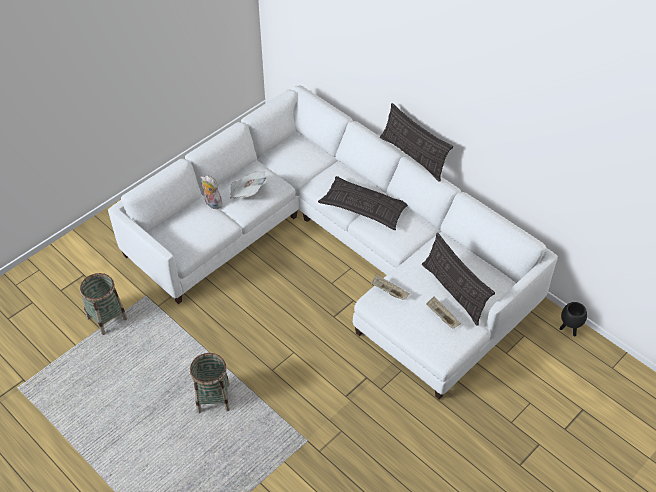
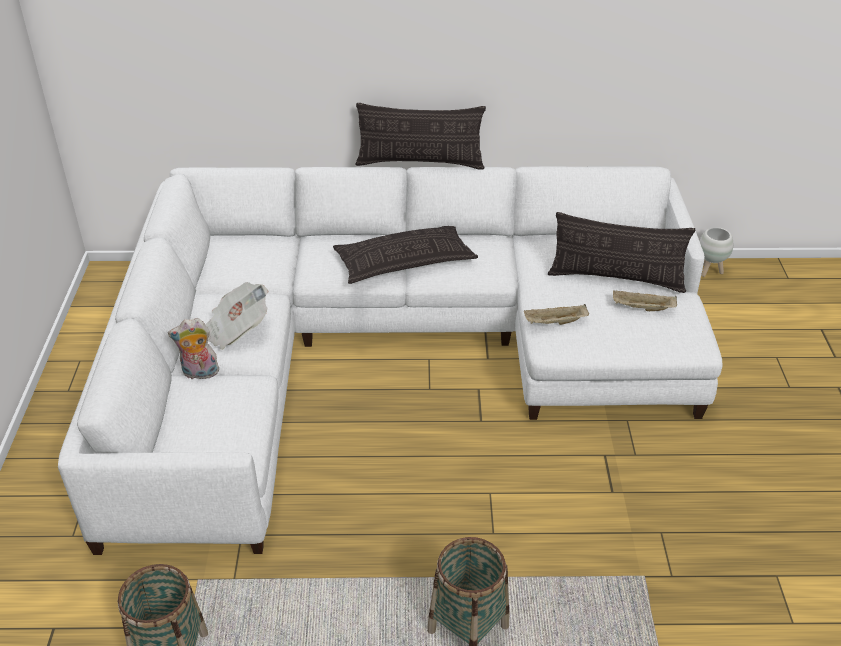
camera: 45 degrees left, 10 degrees down
black planter [559,302,587,336] -> white planter [699,227,733,277]

